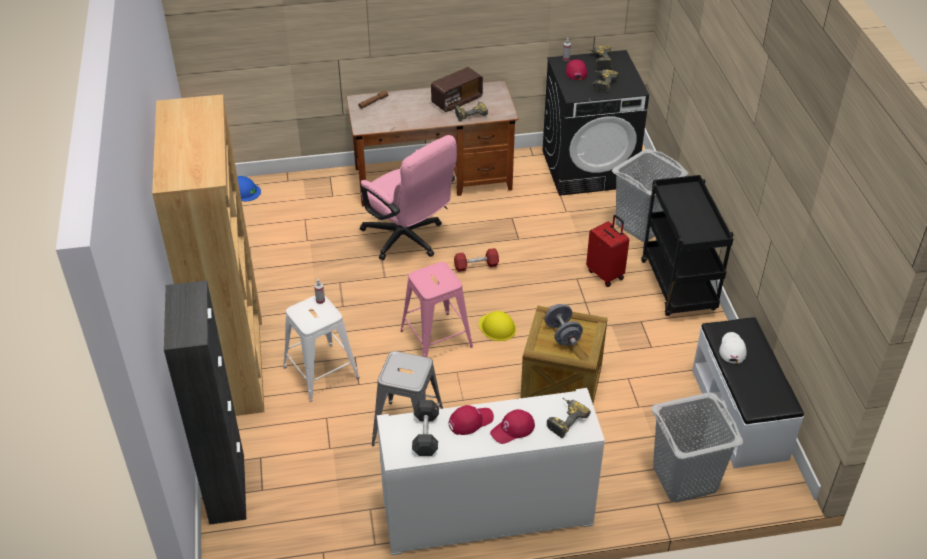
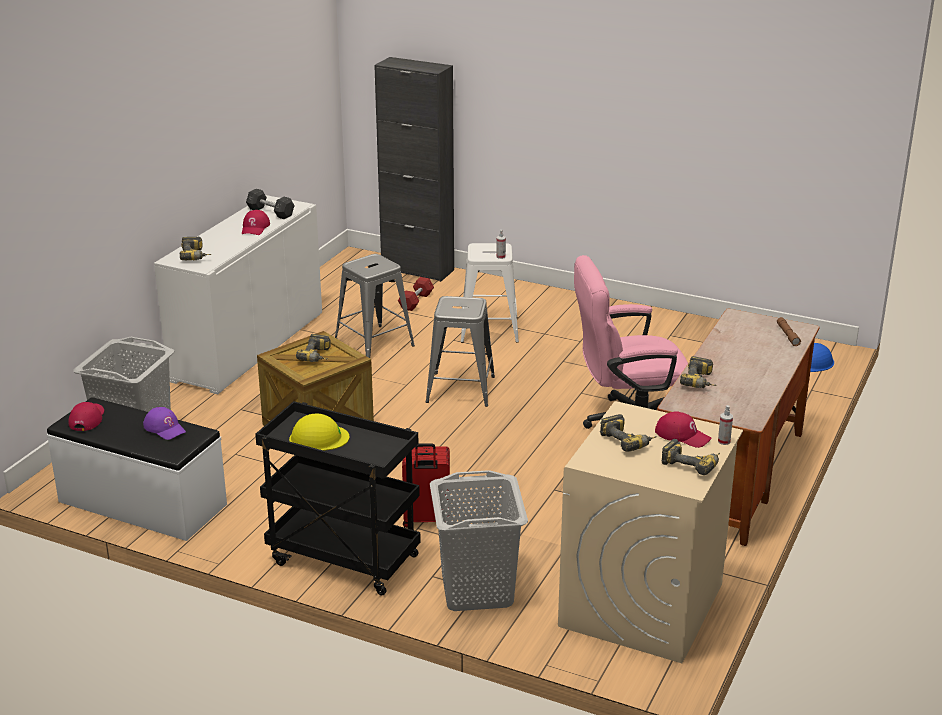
camera: 125 degrees right, 15 degrees down
brown bookcase [152,95,264,416] -> none
pink stool [400,262,473,357] -> grey stool [426,296,495,407]
radio [431,67,483,112] -> none
red dumbbell [454,248,499,272] -> red dumbbell moved to [398,277,434,311]
yellow hard hat [479,311,516,341] -> yellow hard hat moved to [289,413,350,451]
red cap [490,409,535,444] -> red cap moved to [69,402,104,431]
black washing machine [543,50,649,196] -> beige washing machine [558,401,743,663]
grey dumbbell [545,304,583,346] -> power drill [296,334,331,362]
white cap [719,332,747,364] -> purple cap [143,407,186,440]

